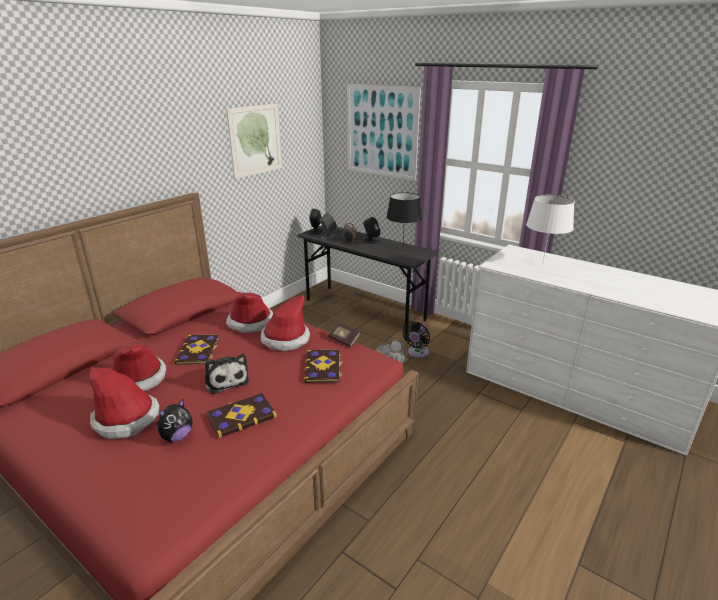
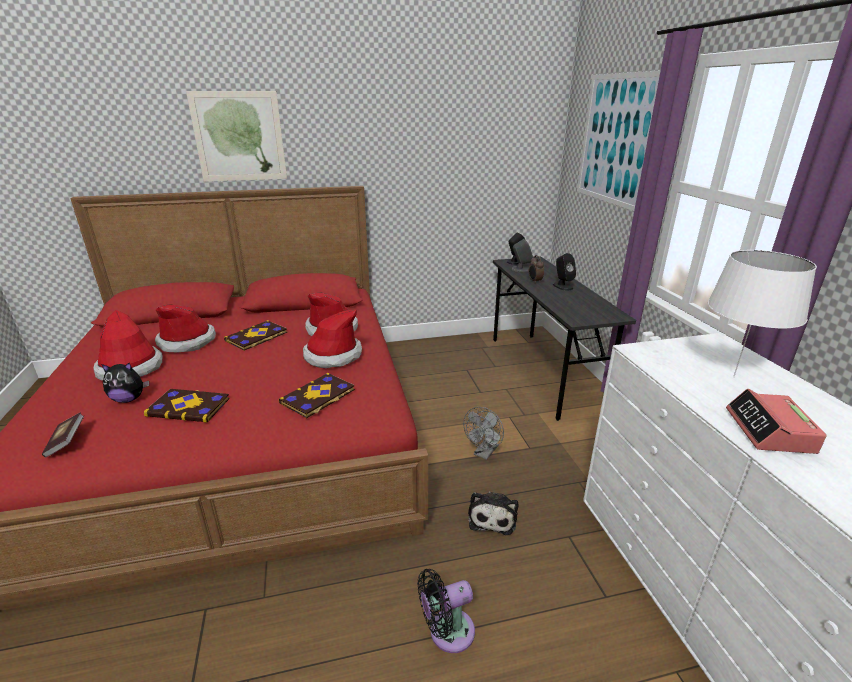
camera: 40 degrees right, 0 degrees up
plush toy [204,354,249,394] -> plush toy moved to [468,492,518,535]
picture [226,103,282,179] -> picture moved to [186,91,287,182]
book [328,322,360,347] -> book moved to [42,413,84,457]
black table lamp [387,192,422,243] -> none
black fan [402,321,430,358] -> black fan moved to [417,569,475,653]
none -> alarm clock [726,389,827,454]

